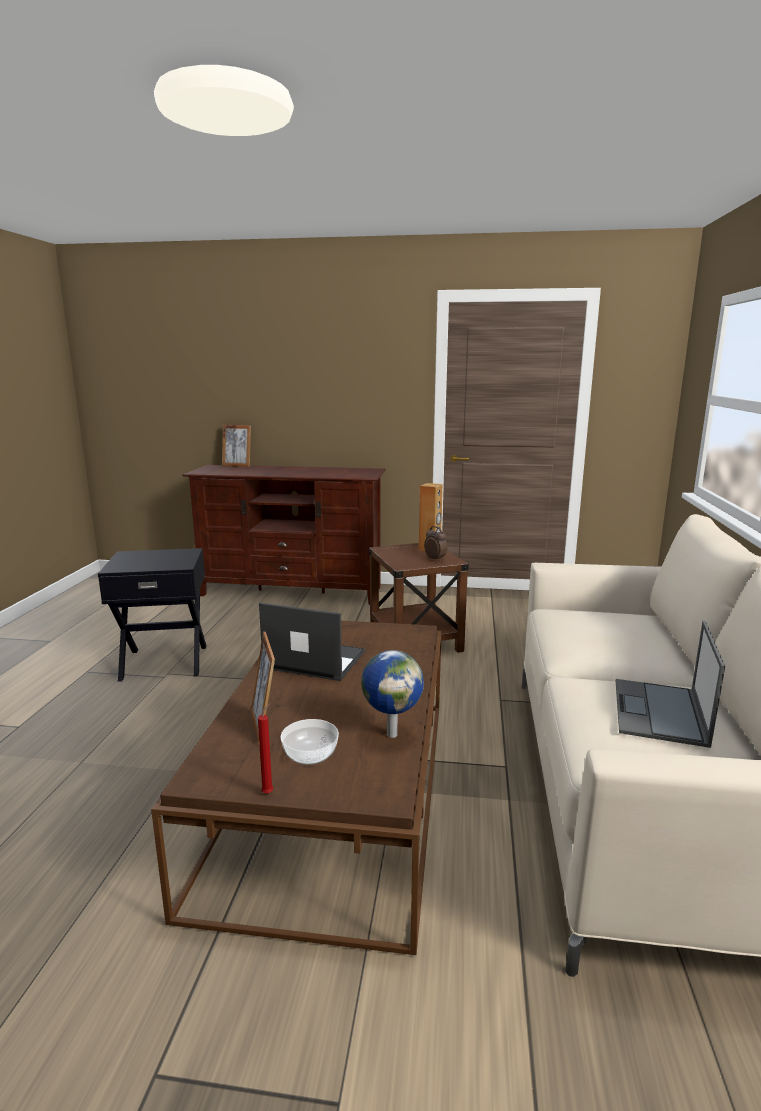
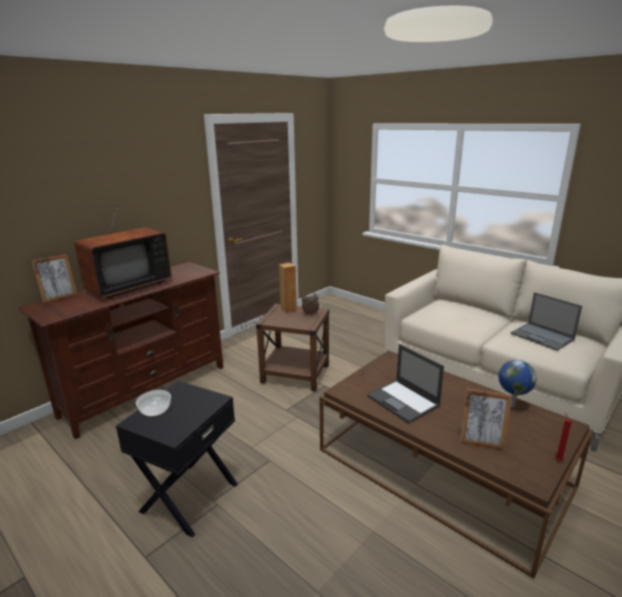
camera: 55 degrees left, 5 degrees up
laptop [259,602,365,681] -> laptop turned 90 degrees counterclockwise [367,344,444,424]
bowl [280,719,339,765] -> bowl moved to [136,390,171,417]
none -> television [74,204,172,299]

